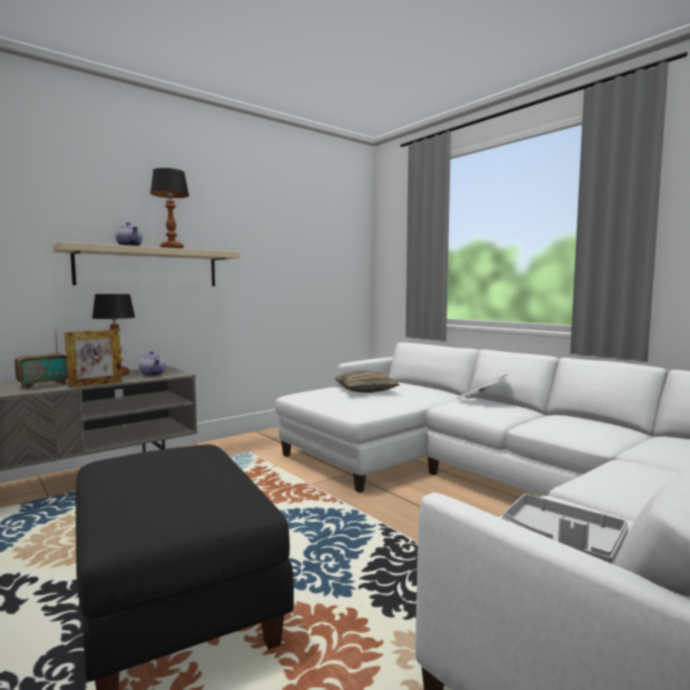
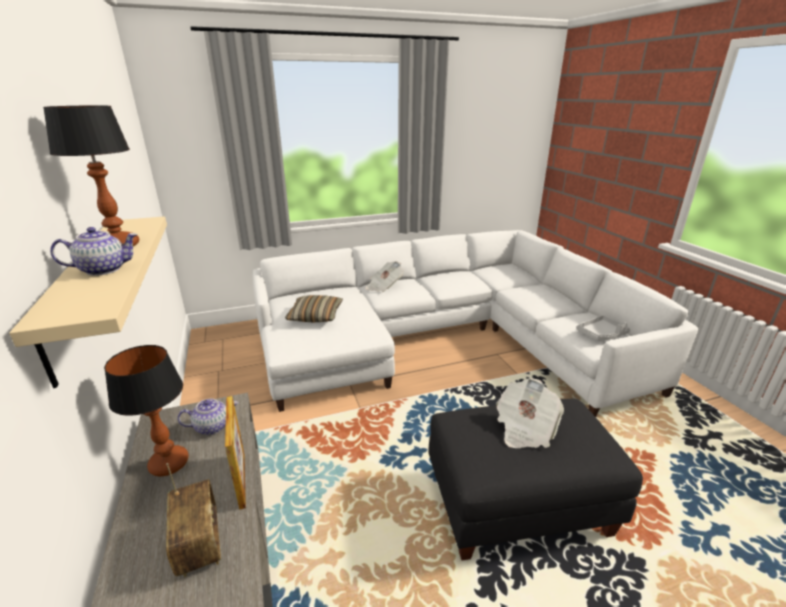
camera: 70 degrees left, 20 degrees up
none -> newspaper [496,378,564,448]

